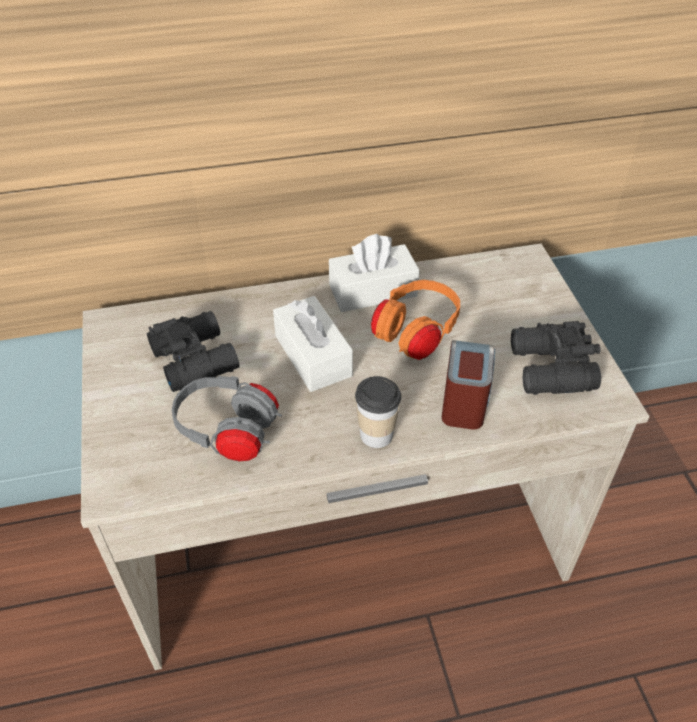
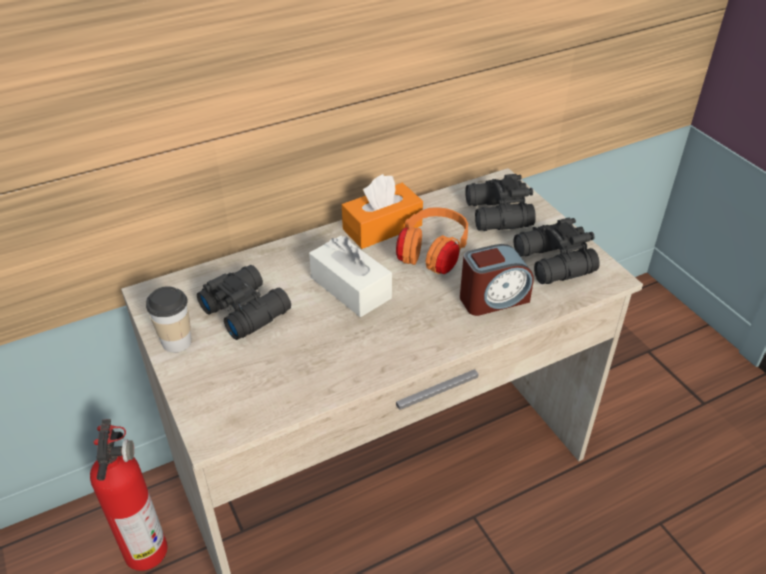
camera: 15 degrees left, 5 degrees down
grey headphones [172,376,282,461] -> none
white tissue box [329,234,420,312] -> orange tissue box [342,174,423,249]
cup [355,376,401,448] -> cup moved to [146,286,192,353]
alarm clock [442,340,495,430] -> alarm clock turned 75 degrees clockwise [460,244,534,316]
none -> fire extinguisher [90,419,168,571]
none -> black binoculars [465,174,536,231]

